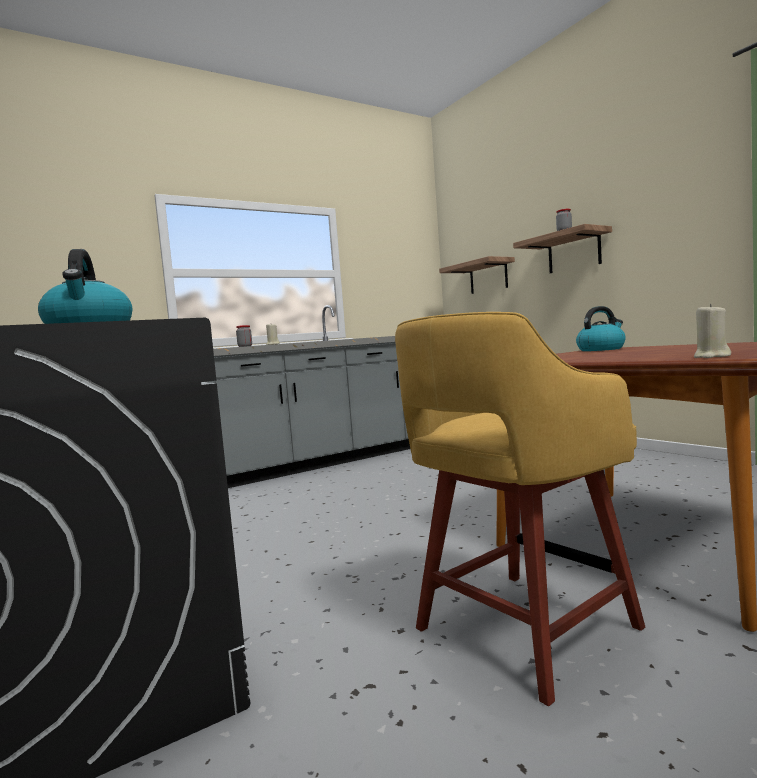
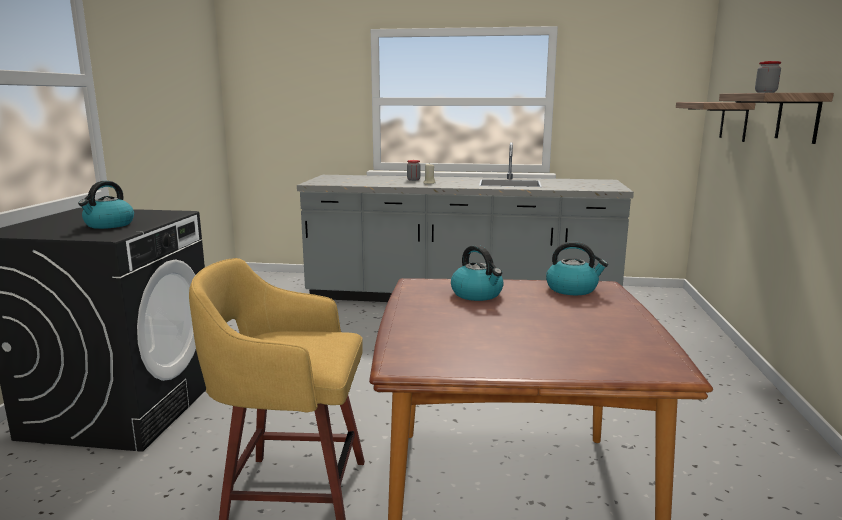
camera: 40 degrees right, 10 degrees up
beige candle [694,304,731,358] -> none
none -> kettle [451,245,504,301]

